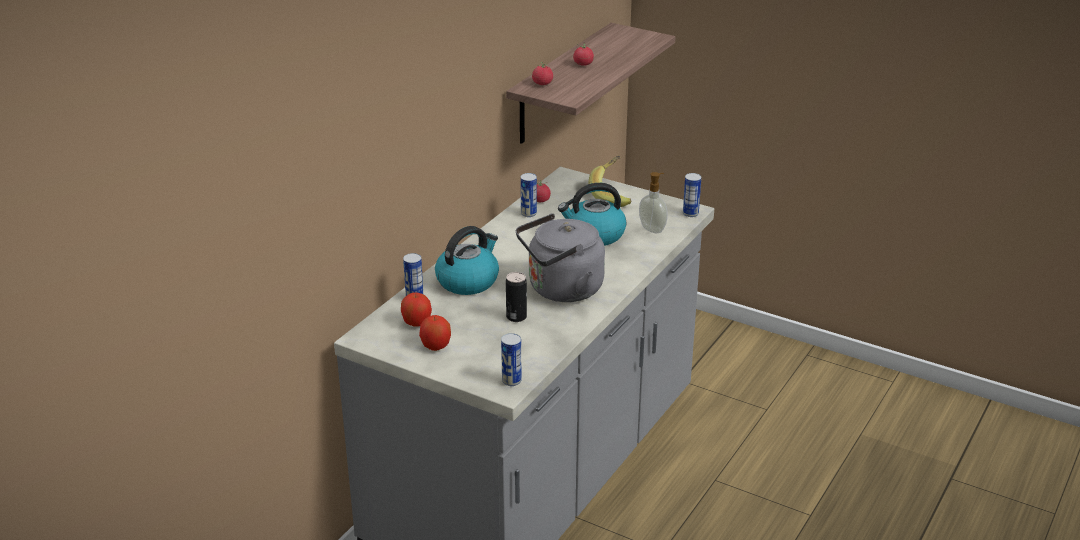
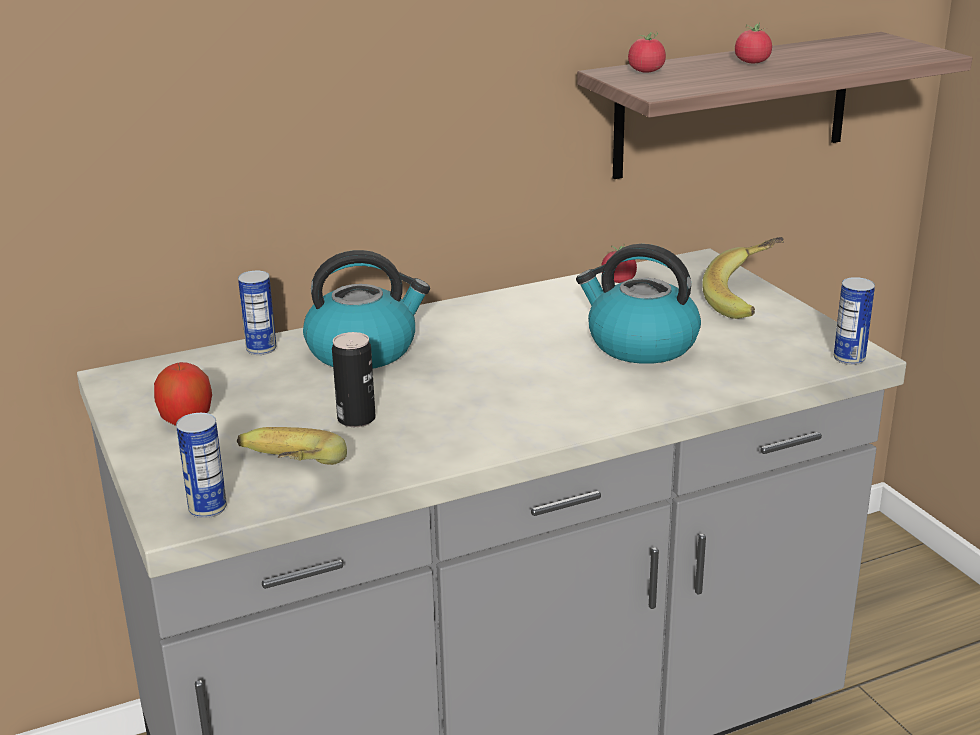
camera: 35 degrees right, 5 degrees down
apple [401,292,432,327] -> none
grey kettle [516,213,605,302] -> none
can [521,173,537,217] -> none
soap dispenser [639,172,668,234] -> none
none -> banana [237,427,347,465]

